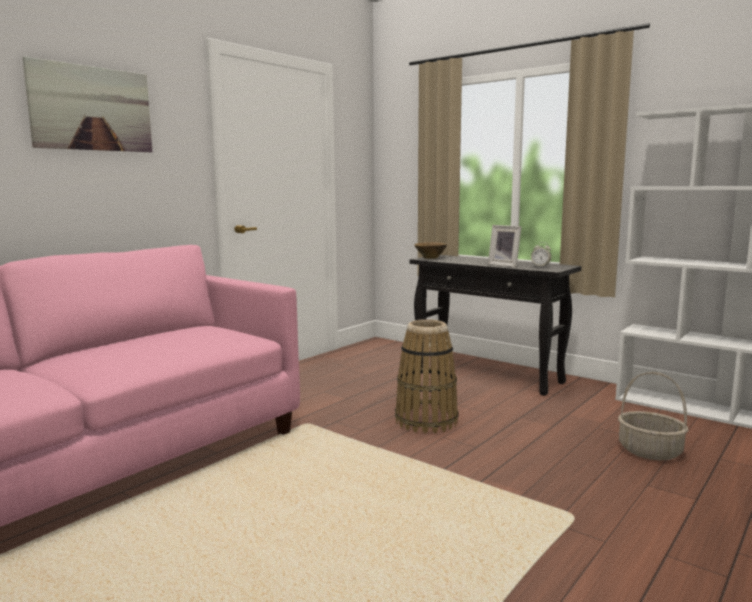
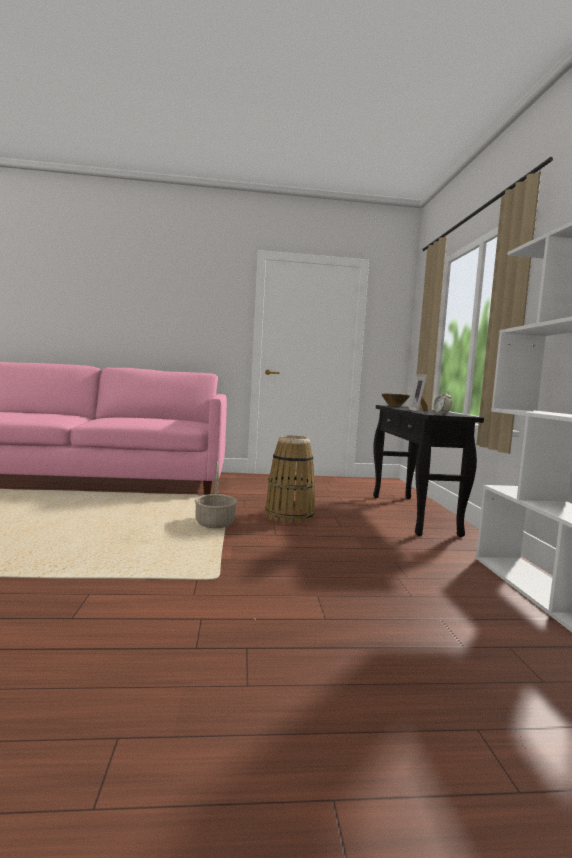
camera: 45 degrees right, 5 degrees down
picture [23,56,152,152] -> none
basket [618,372,688,460] -> basket moved to [195,461,237,528]

